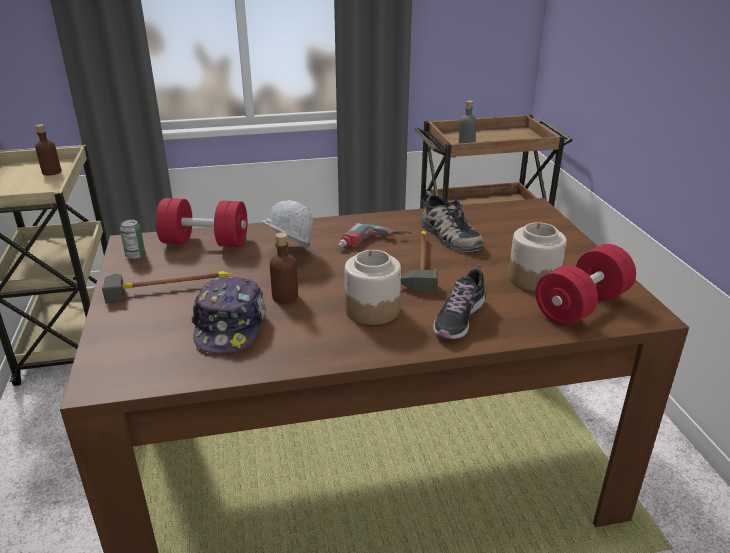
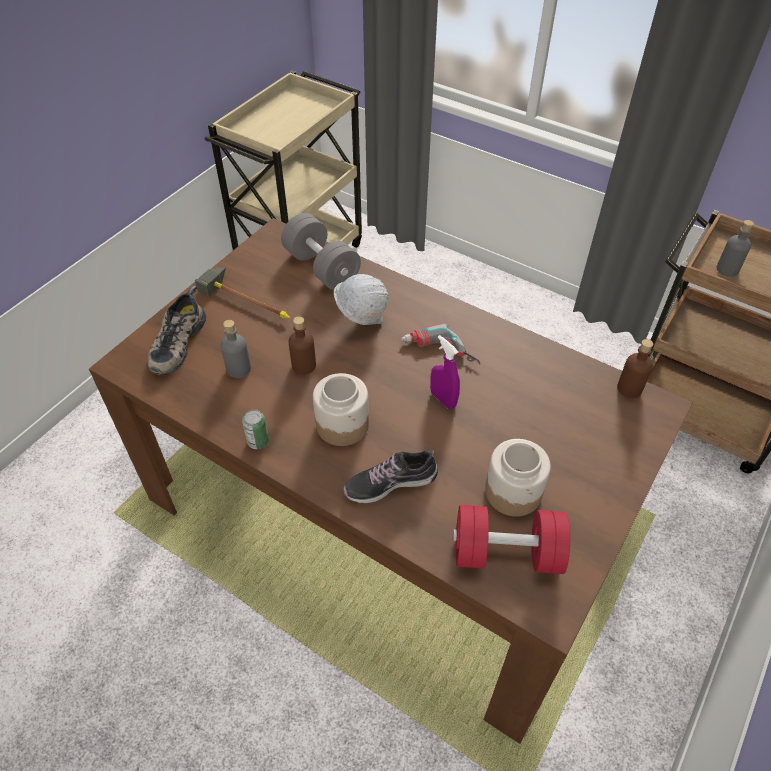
camera: 45 degrees right, 20 degrees up
brown bottle [35,124,61,176] -> brown bottle moved to [617,339,653,398]
can [120,219,145,259] -> can moved to [242,409,269,449]
red dumbbell [156,198,247,247] -> grey dumbbell [281,213,361,290]
cap [192,277,266,354] -> grey bottle [221,320,251,378]
hammer [401,231,438,293] -> purple spray bottle [430,335,460,409]
shoe [421,191,484,252] -> shoe moved to [148,286,206,375]

